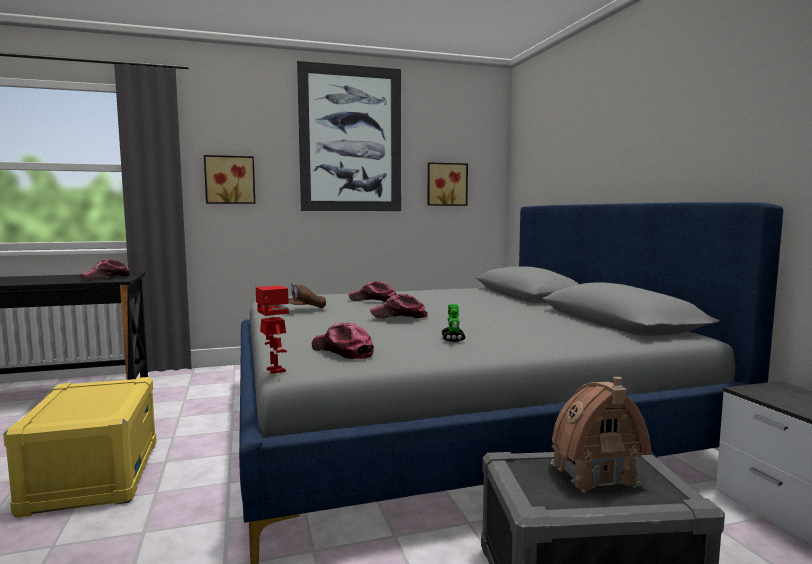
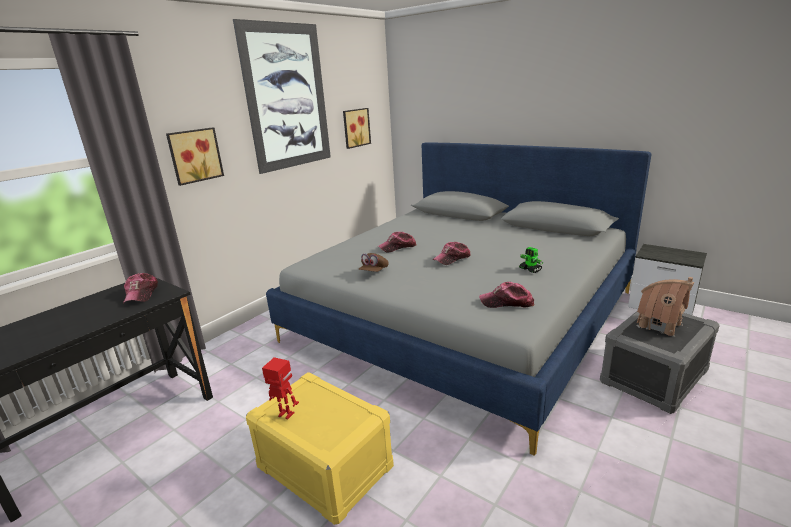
camera: 35 degrees left, 15 degrees up
toy robot [256,285,289,374] -> toy robot moved to [262,357,299,420]

